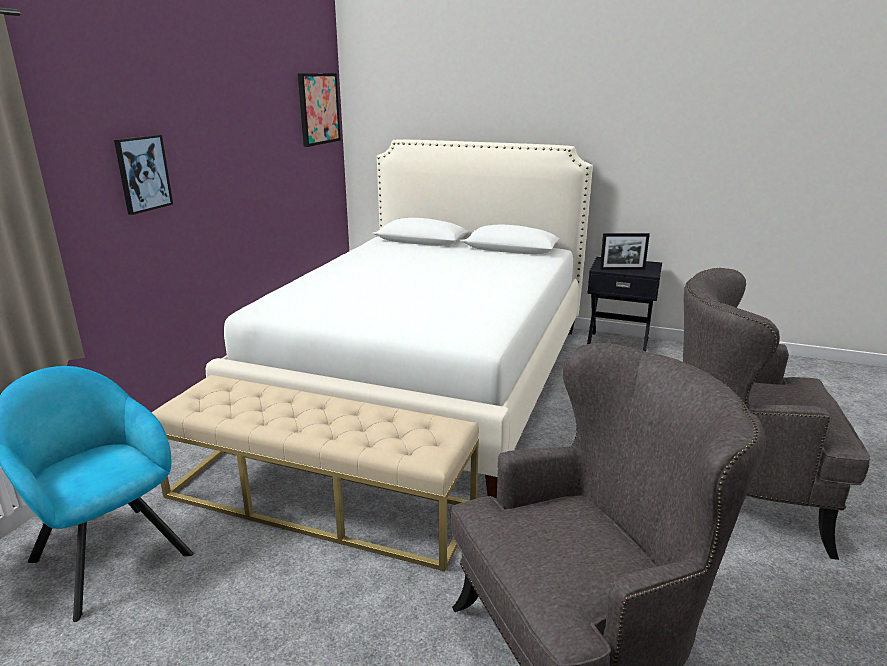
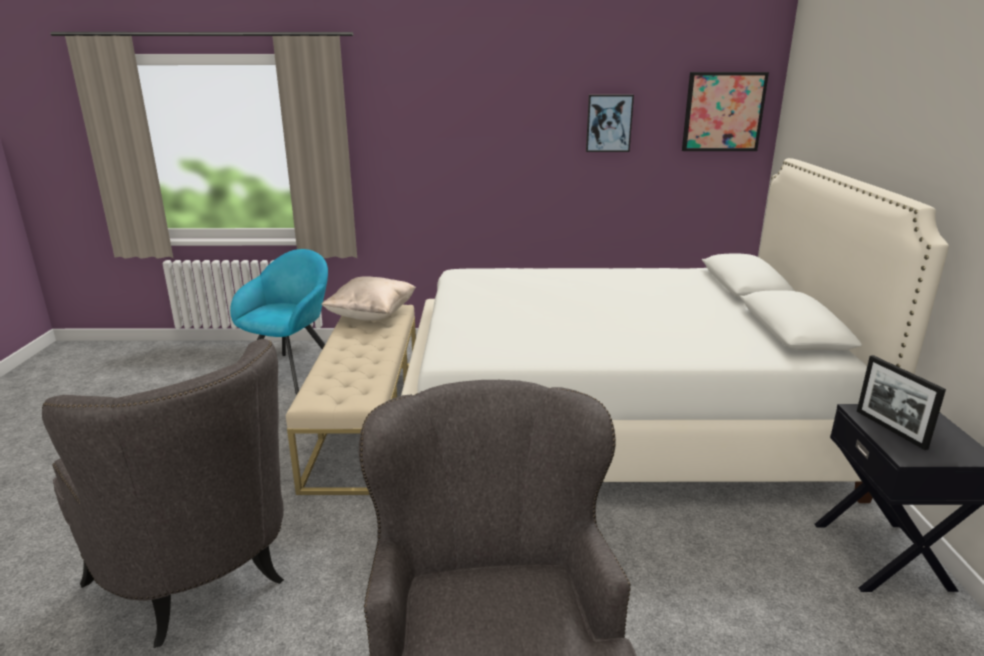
camera: 70 degrees right, 0 degrees up
picture [114,135,173,215] -> picture moved to [586,95,634,152]
none -> beige pillow [321,276,416,321]

